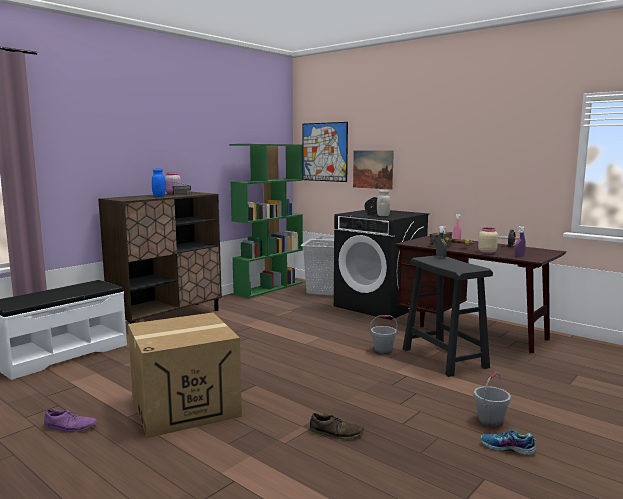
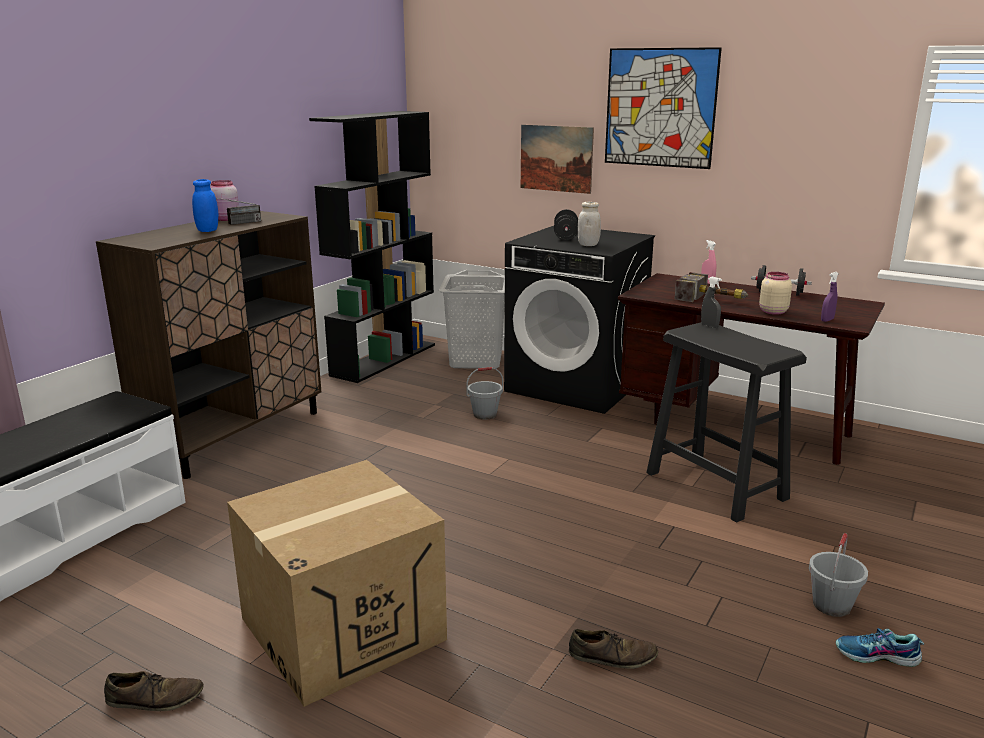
camera: 10 degrees left, 10 degrees up
purple shoe [44,409,97,432] -> brown shoe [104,671,204,711]
green bookcase [229,144,303,298] -> black bookcase [309,111,435,383]
picture [302,122,348,182] -> picture moved to [605,47,722,169]
grey bucket [370,315,398,354] -> grey bucket moved to [466,367,503,420]

